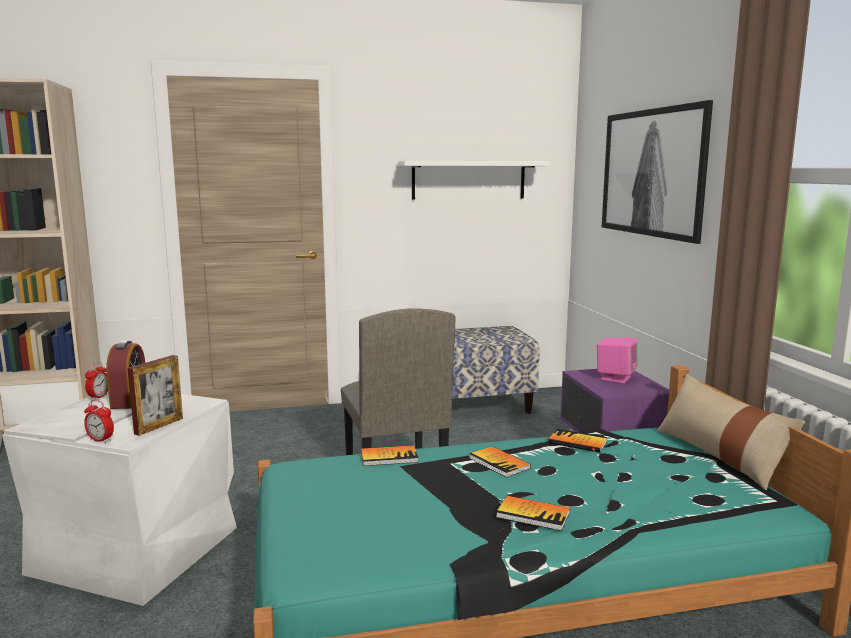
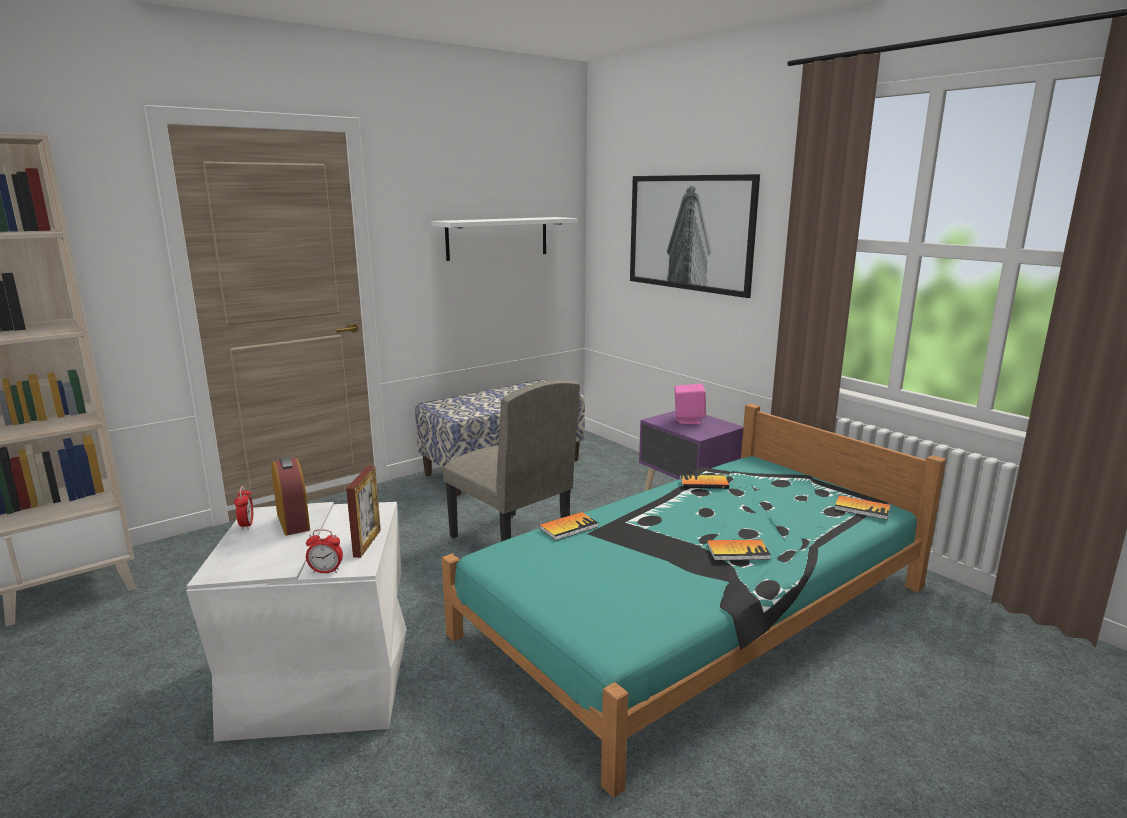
camera: 25 degrees left, 5 degrees up
book [469,446,531,478] -> book moved to [834,495,890,520]
beige pillow [657,374,805,490] -> none

